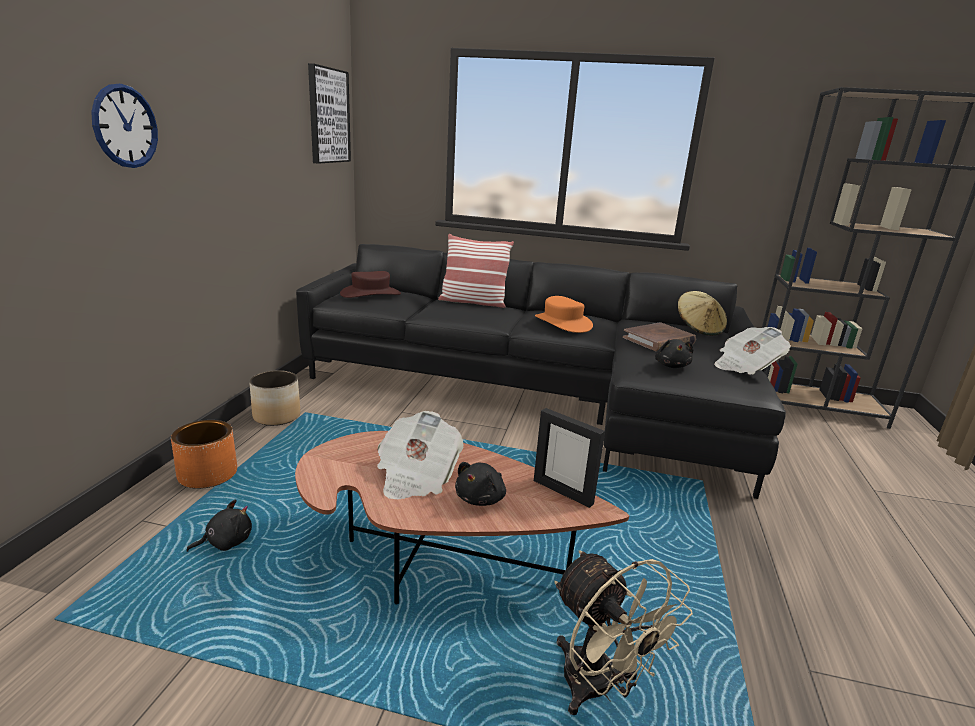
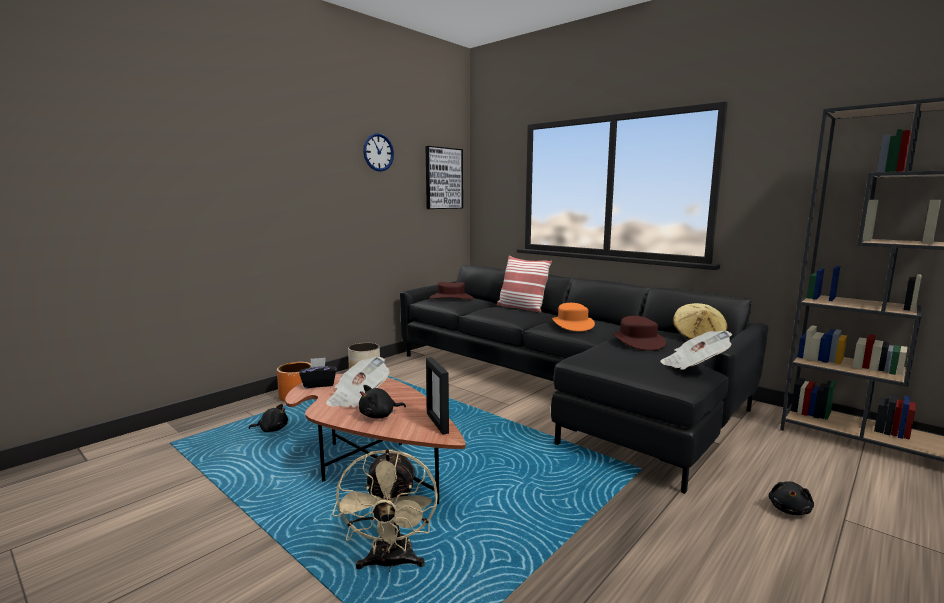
camera: 30 degrees right, 10 degrees down
wall clock [91,84,158,168] -> wall clock moved to [363,133,394,172]
brown book [623,322,696,352] -> brown hat [613,316,666,351]
black plush toy [655,339,693,368] -> black plush toy moved to [769,481,814,515]
none -> black tissue box [299,357,336,388]

